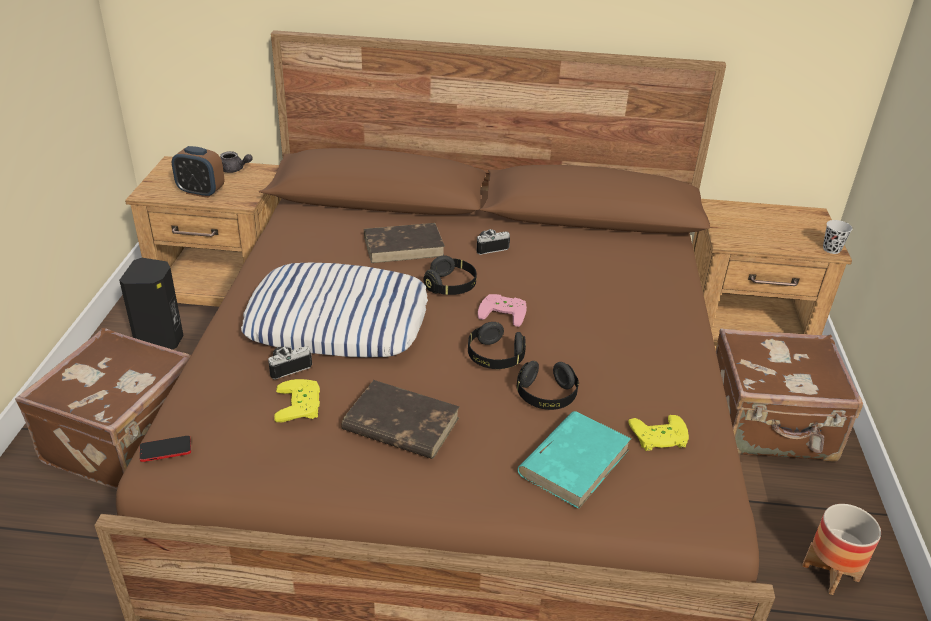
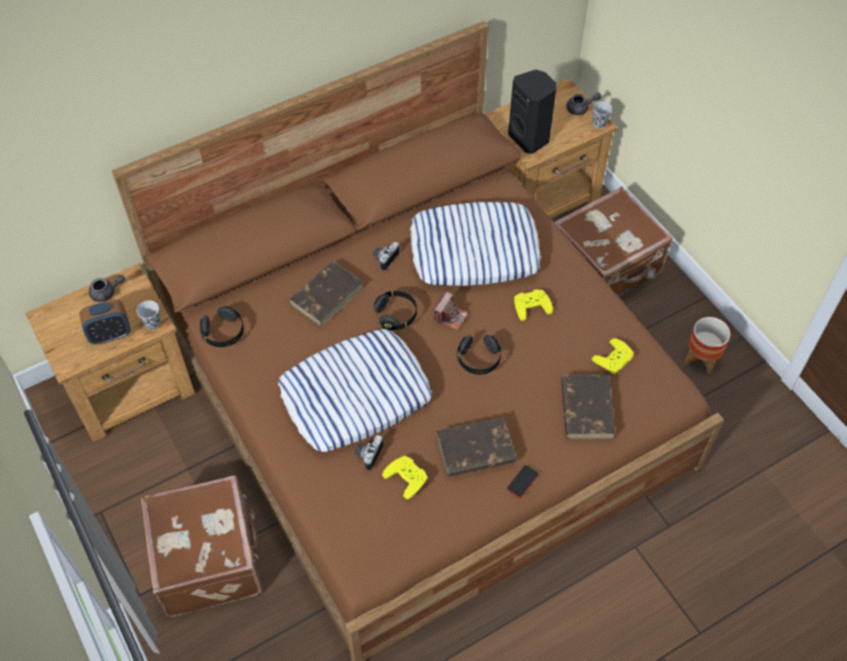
camera: 35 degrees left, 20 degrees up
black speaker [119,258,184,350] -> black speaker moved to [508,70,556,154]
phone [140,436,191,462] -> phone moved to [507,465,538,498]
pink game controller [478,294,527,327] -> camera [434,291,468,330]
black headphones [516,361,579,410] -> black headphones moved to [200,306,244,347]
turquoise book [517,411,631,509] -> brown book [561,375,615,439]
none -> black cup [136,300,161,330]
none -> pillow [410,202,541,286]
none -> yellow game controller [514,290,553,321]
none -> grey teapot [566,93,601,115]

